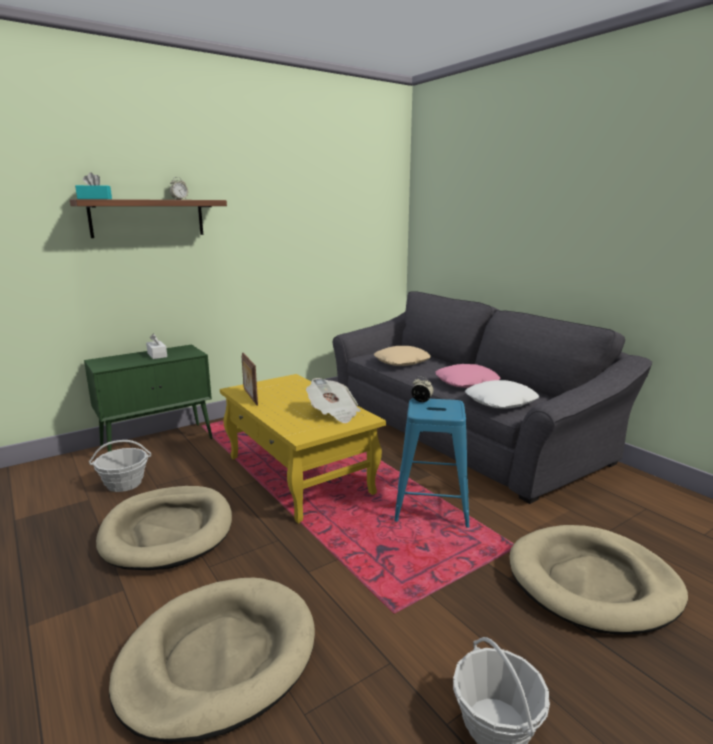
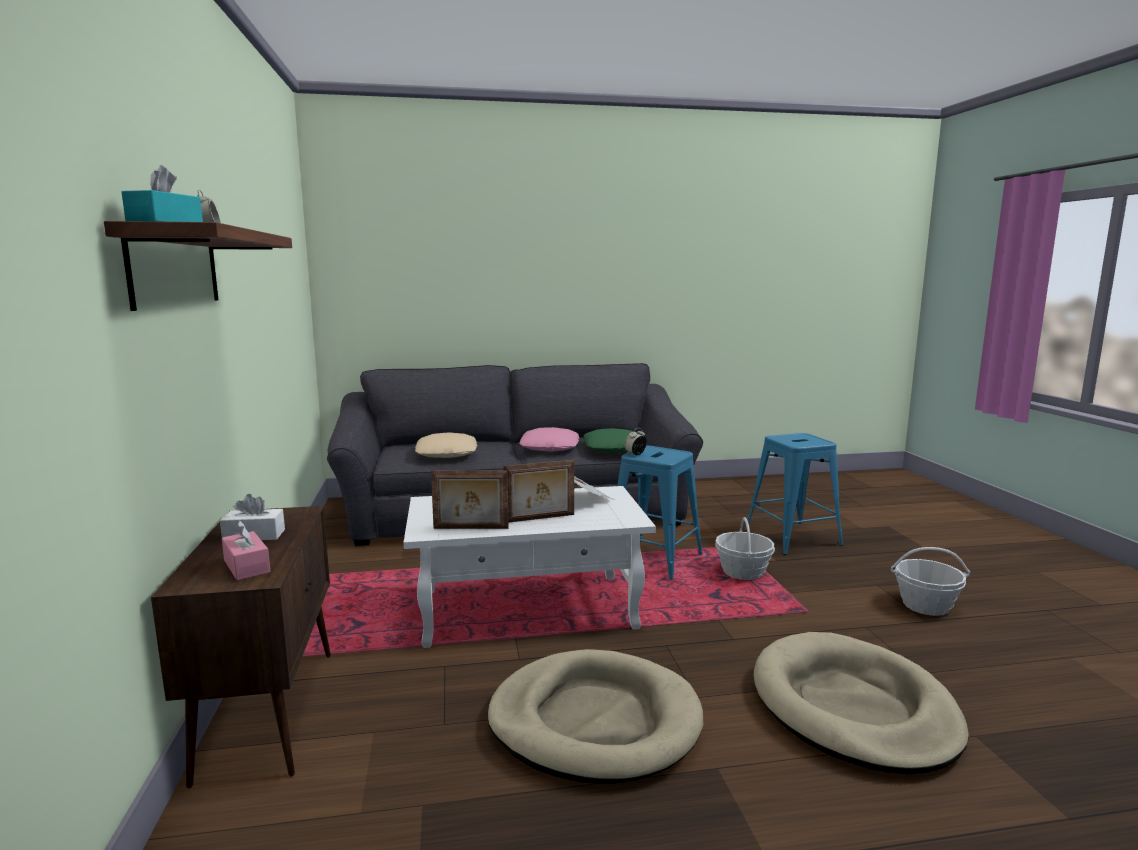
camera: 65 degrees left, 5 degrees down
green cabinet [84,345,213,452] -> brown cabinet [151,506,331,788]
basket [89,440,151,492] -> basket moved to [715,517,775,580]
yellow coffee table [220,374,386,523] -> white coffee table [404,486,656,648]
white pillow [465,380,539,409] -> green pillow [583,428,634,453]
beige dog bed [509,525,688,635] -> blue stool [745,433,843,555]
none -> pink tissue box [222,520,270,580]
none -> picture frame [503,460,574,522]

